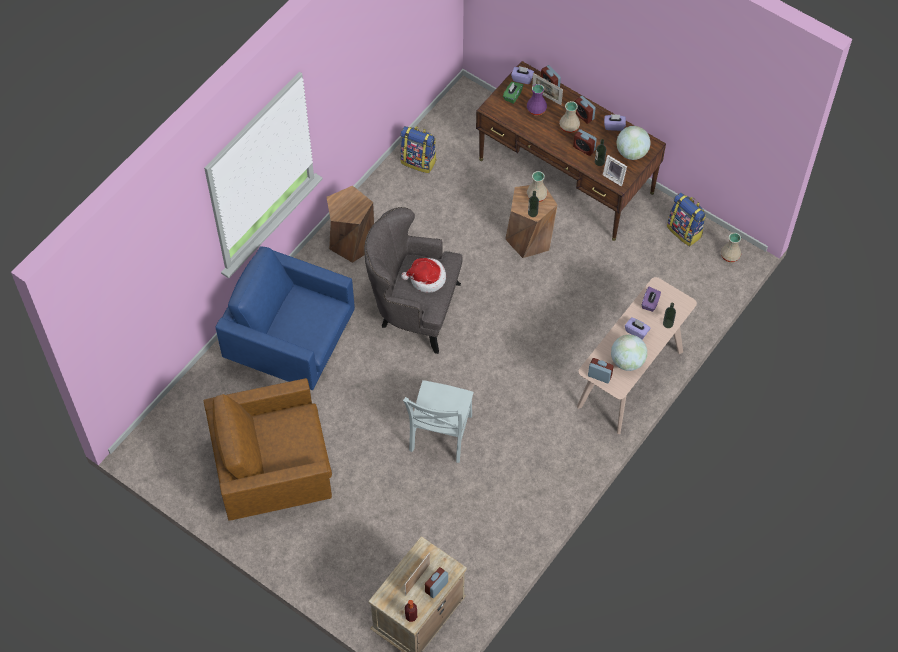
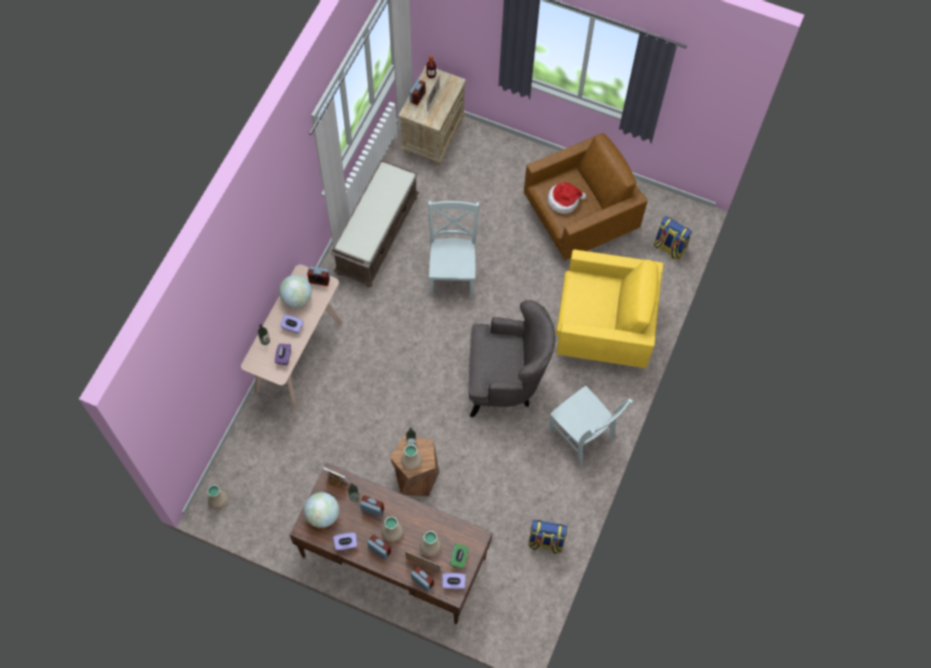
camera: 165 degrees right, 5 degrees up
blue armchair [215,246,355,390] -> yellow armchair [556,249,663,368]
brown stool [327,186,374,263] -> grey chair [548,386,633,466]
hat [401,258,446,293] -> hat moved to [548,182,586,214]
purple vase [527,84,547,115] -> beige vase [420,531,442,557]
backpack [667,193,706,246] -> backpack moved to [653,216,692,260]
none -> brown bench [331,159,419,287]

